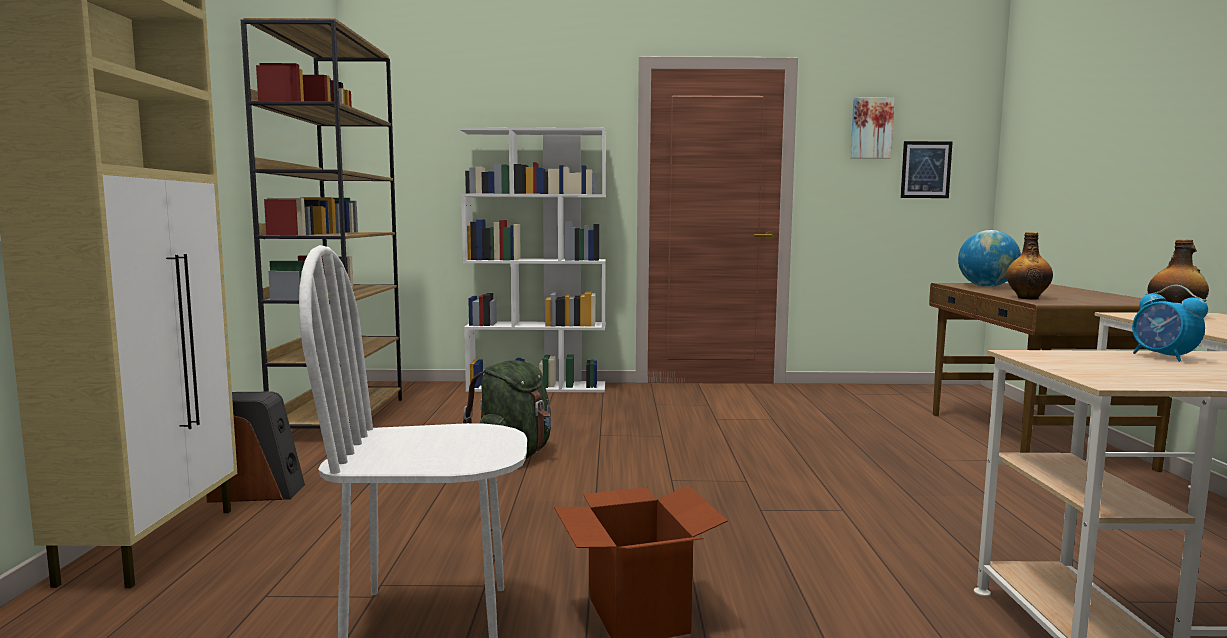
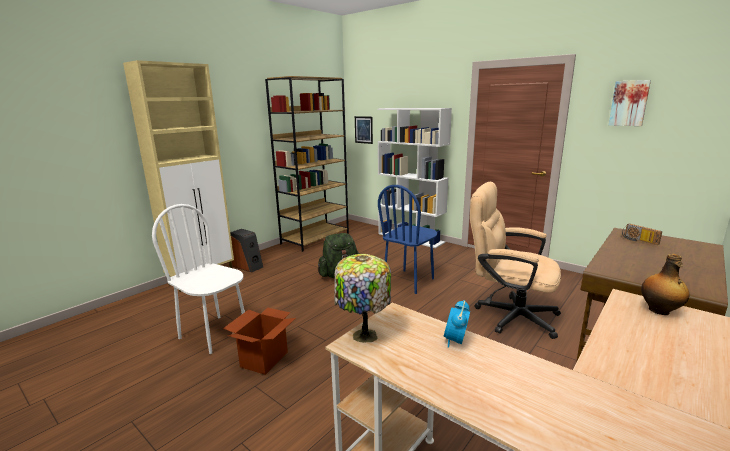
camera: 40 degrees right, 10 degrees up
picture [901,141,953,198] -> picture moved to [355,116,373,144]
globe [958,230,1021,287] -> radio [622,224,662,245]
bottle [1006,232,1053,299] -> none
none -> table lamp [334,254,391,343]
none -> blue chair [378,185,437,294]
none -> beige office chair [470,182,561,339]

